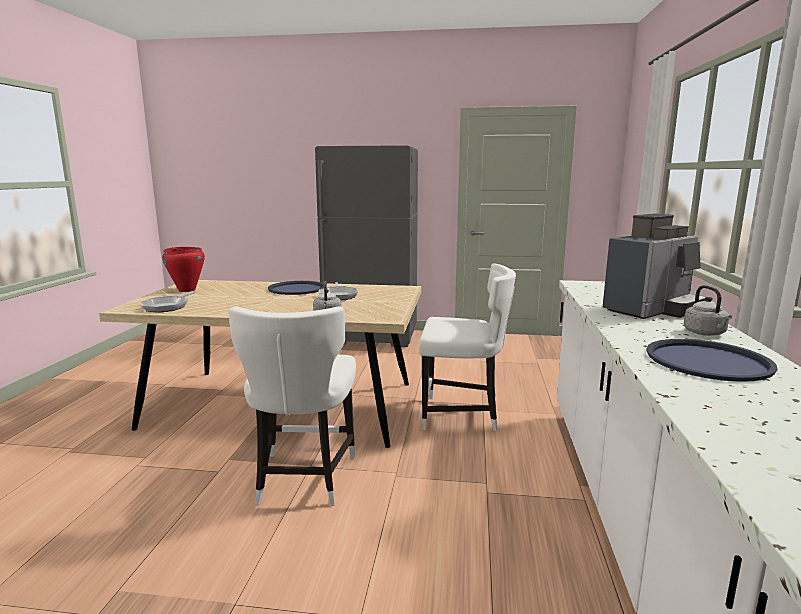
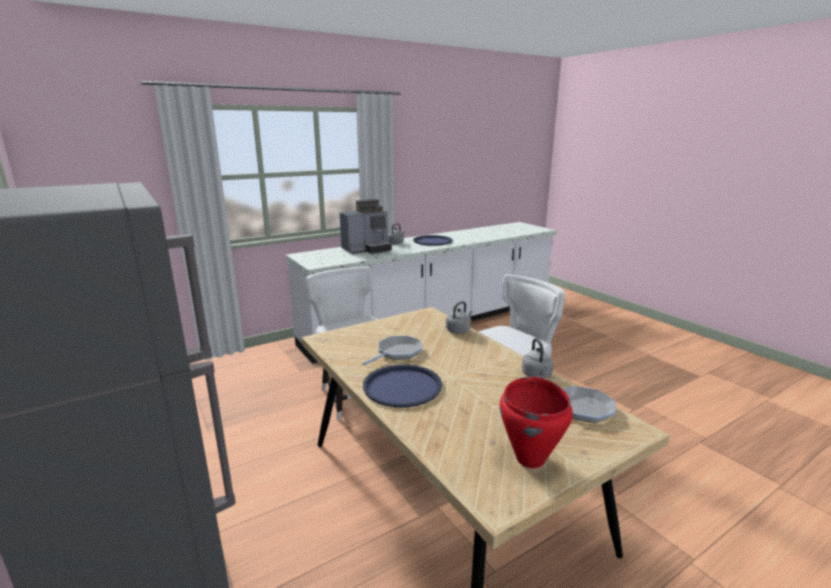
camera: 130 degrees left, 5 degrees up
coffee machine [603,214,706,319] -> coffee machine turned 135 degrees clockwise [340,199,392,254]
none -> grey kettle [522,338,553,379]

